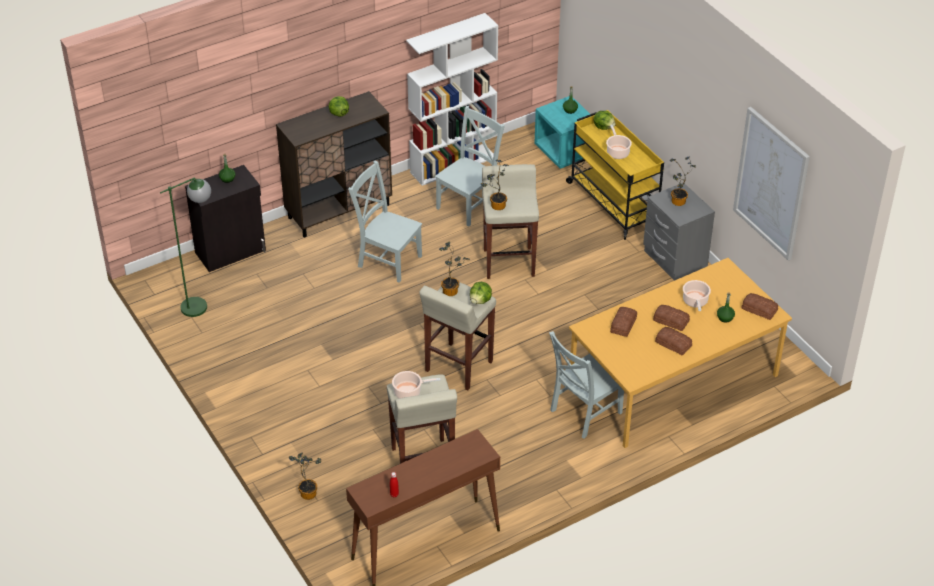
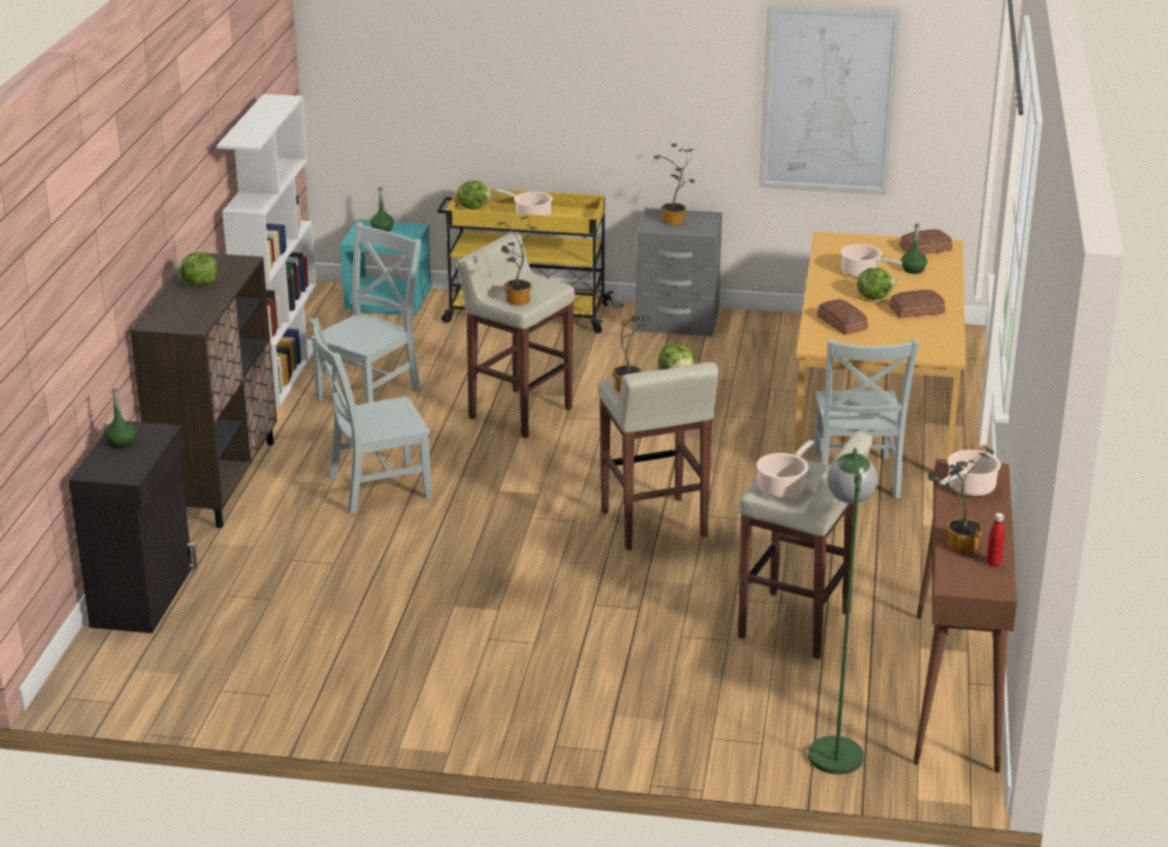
camera: 50 degrees left, 15 degrees down
green floor lamp [160,177,211,317] -> green floor lamp moved to [808,448,878,774]
potted plant [289,453,321,500] -> potted plant moved to [928,447,994,553]
grey chair [435,106,505,226] -> grey chair turned 45 degrees clockwise [310,222,421,404]
bread [653,305,690,331] -> lettuce [857,268,896,300]
none -> cooking pot [939,450,1001,496]

